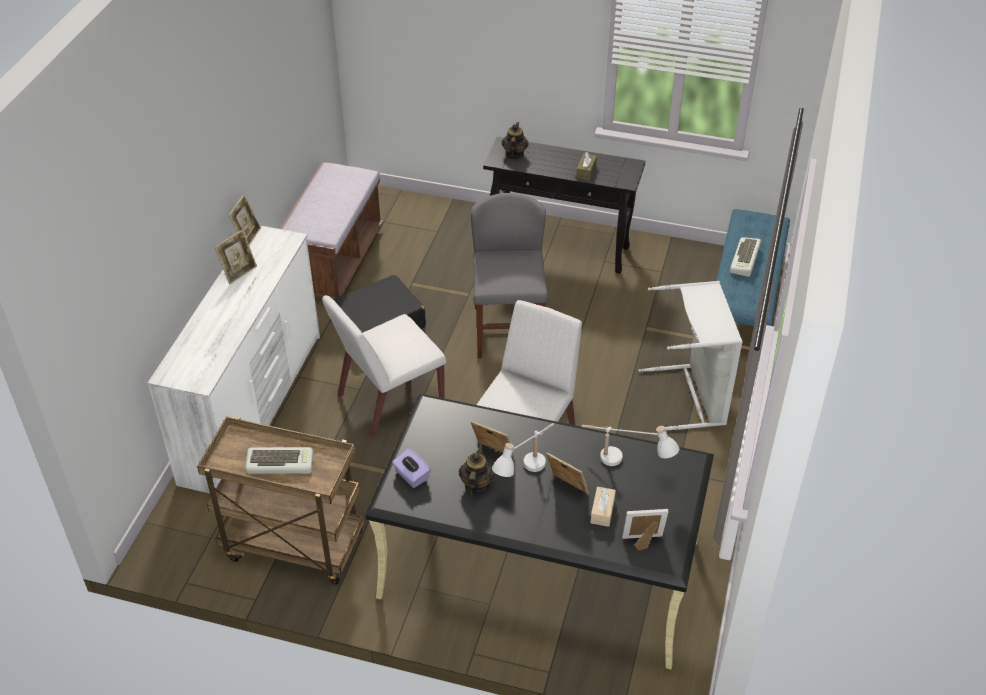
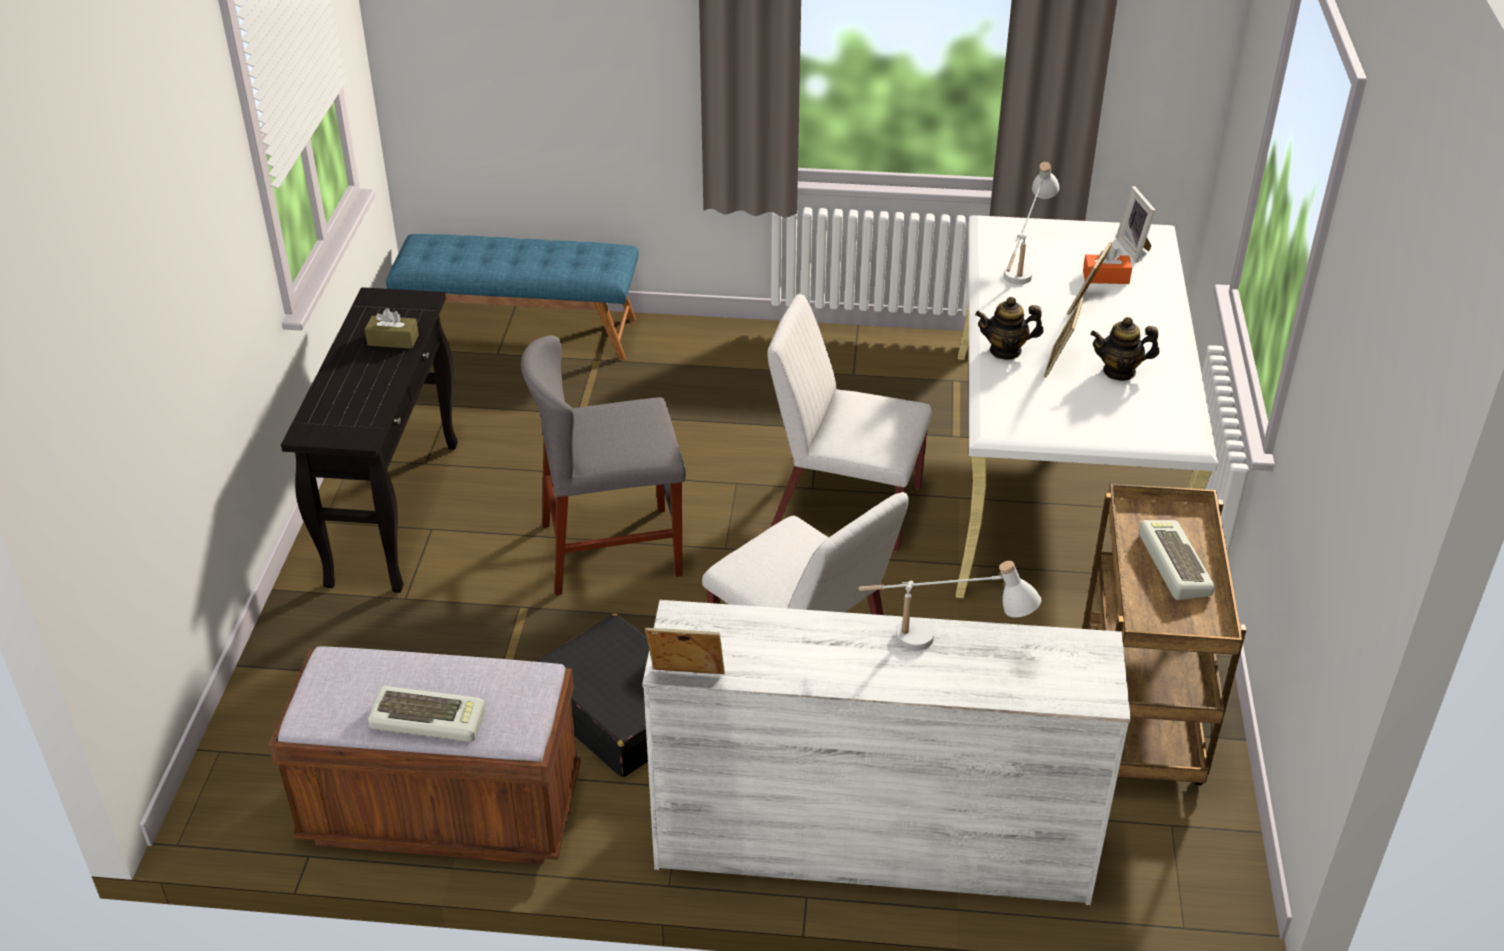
camera: 100 degrees left, 5 degrees down
picture frame [215,229,257,284] -> none
black desk [365,394,714,669] -> white desk [956,215,1218,598]
purple tissue box [392,448,431,488] -> none
white table lamp [492,423,555,477] -> white table lamp moved to [859,561,1041,651]
teapot [502,122,529,159] -> teapot moved to [975,297,1044,360]
beige tissue box [590,487,616,527] -> orange tissue box [1083,246,1132,284]
grey laundry basket [638,281,743,430] -> none
keyboard [730,237,761,277] -> keyboard moved to [368,686,485,742]

